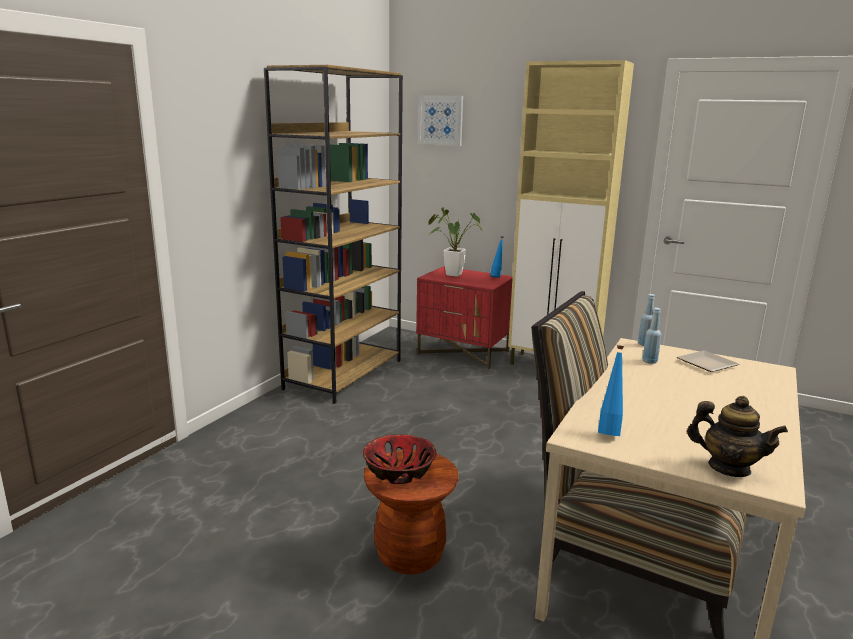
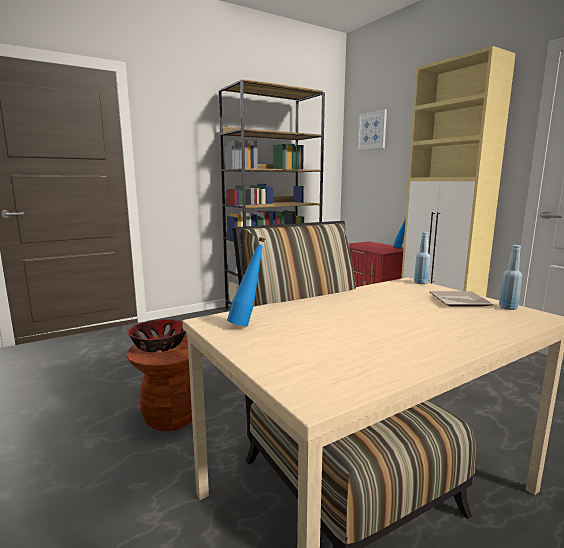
camera: 30 degrees right, 5 degrees down
potted plant [428,207,483,277] -> none
blue bottle [642,308,661,364] -> blue bottle moved to [499,245,522,310]
teapot [687,396,788,477] -> none

